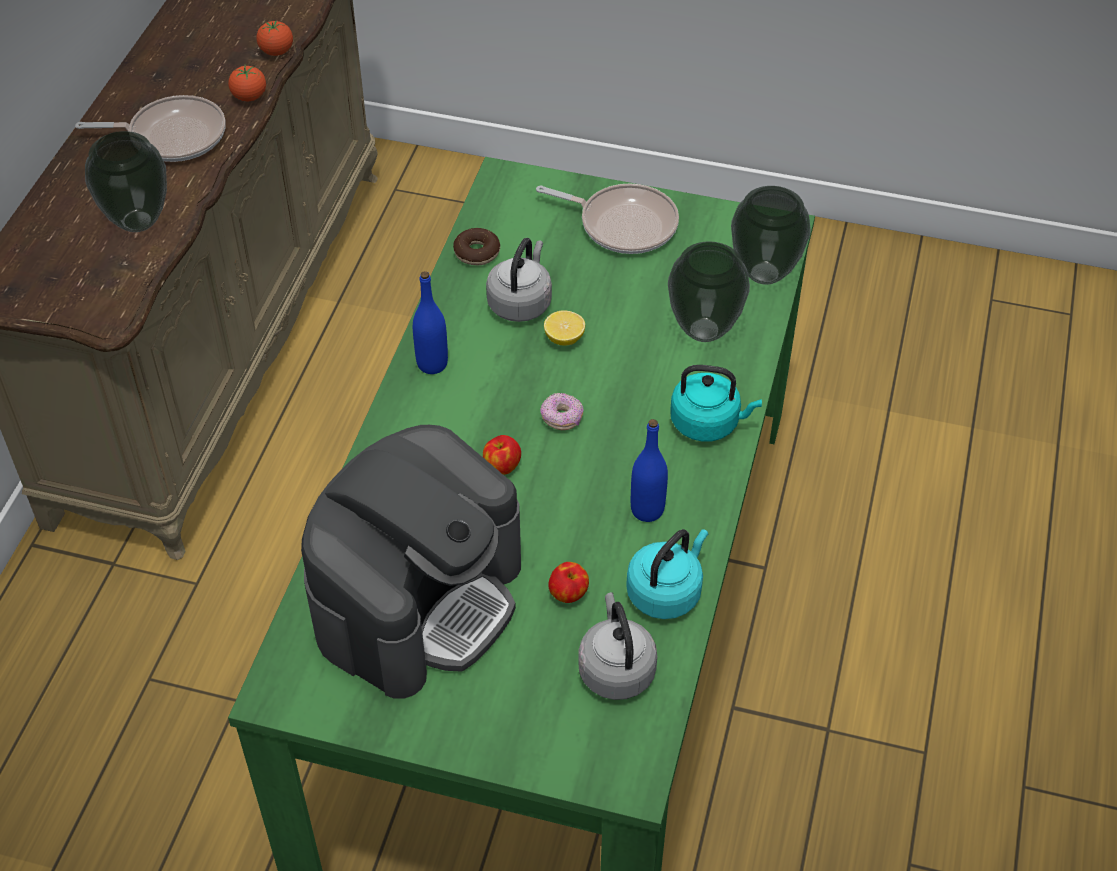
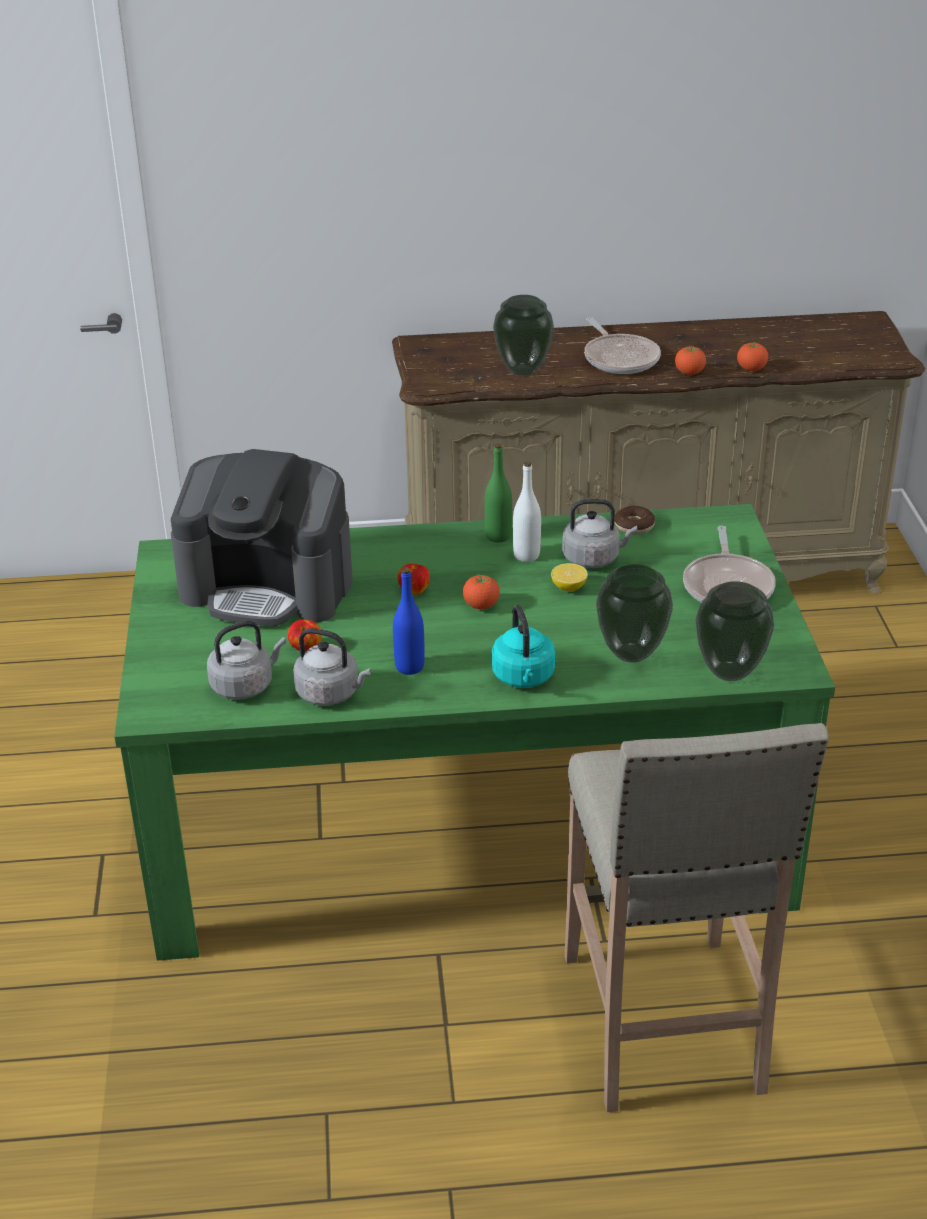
camera: 70 degrees right, 15 degrees down
blue bottle [413,271,448,374] -> green bottle [484,444,512,543]
donut [540,392,584,430] -> tomato [463,574,500,609]
turquoise kettle [626,529,708,619] -> grey kettle [293,628,371,706]
none -> white bottle [513,462,541,562]
none -> beige stool [565,723,829,1112]

